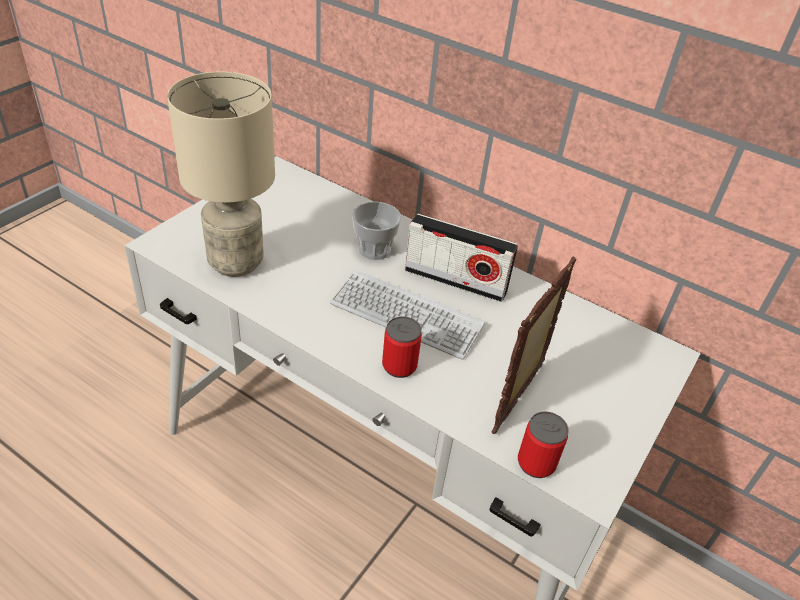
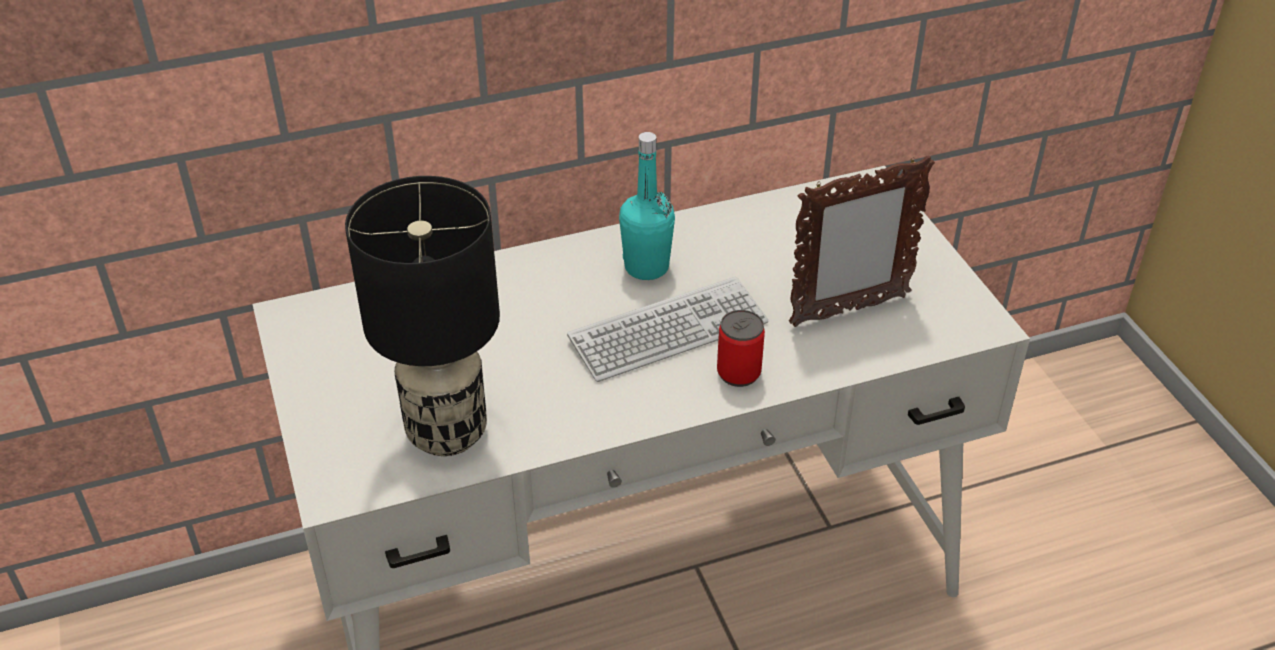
camera: 50 degrees left, 0 degrees up
beige table lamp [167,72,275,277] -> black table lamp [345,176,500,456]
cup [352,201,402,260] -> none
radio [405,214,518,302] -> turquoise bottle [619,132,675,280]
picture frame [491,256,576,434] -> picture frame turned 90 degrees counterclockwise [789,155,935,327]
can [518,411,569,478] -> none

